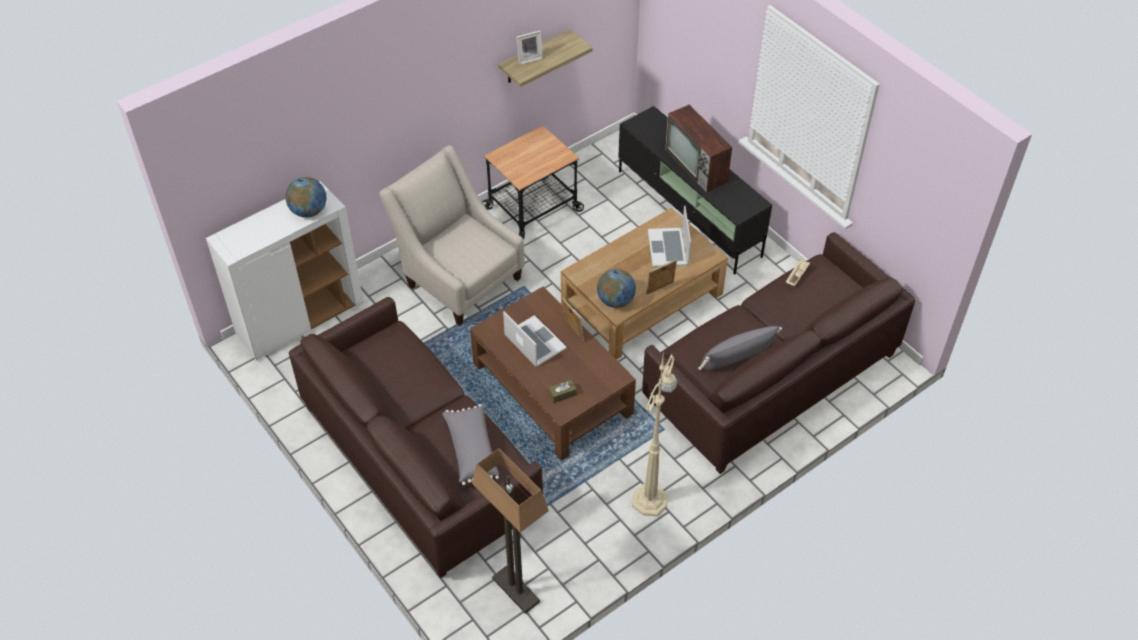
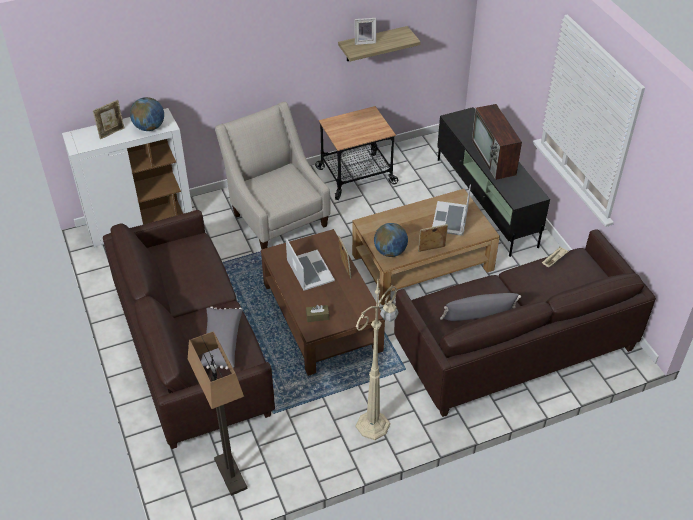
camera: 15 degrees right, 5 degrees down
none -> picture frame [93,100,125,139]

